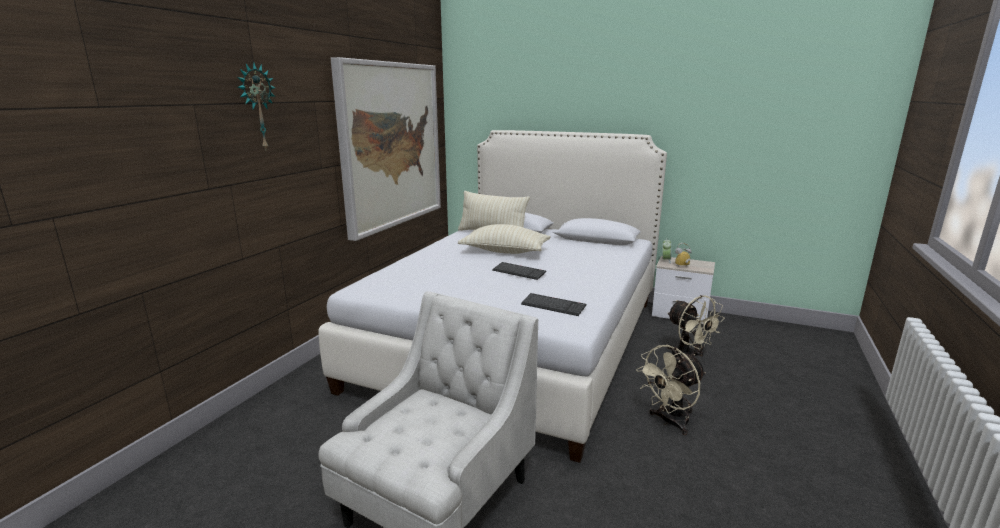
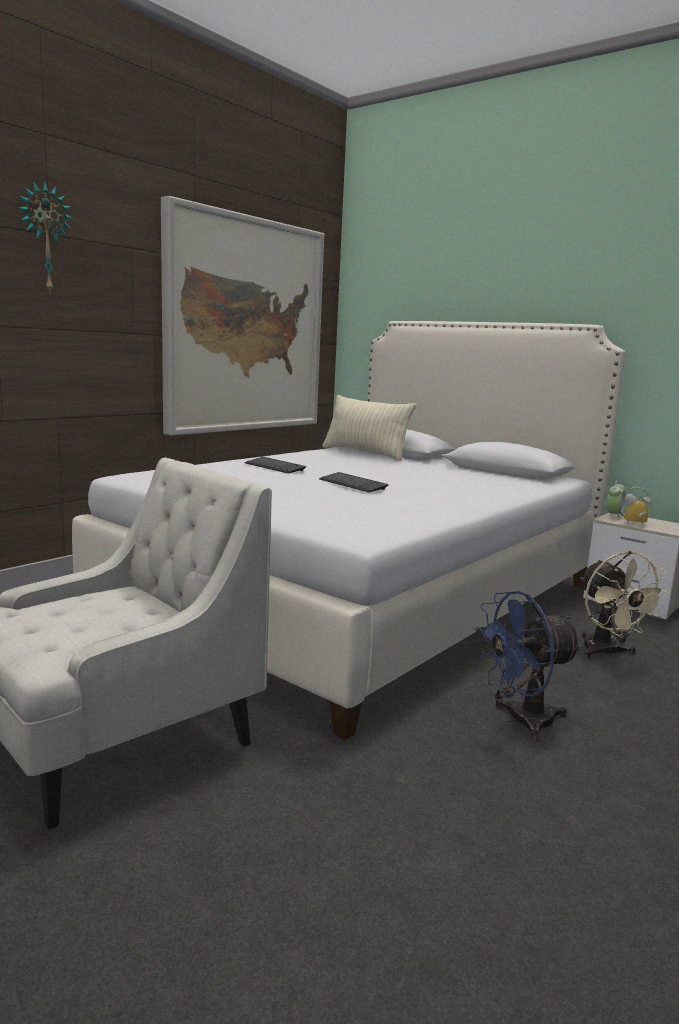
camera: 15 degrees right, 5 degrees down
beige pillow [458,224,551,254] -> none
keyboard [521,293,586,316] -> keyboard moved to [245,457,306,473]
beige fan [636,345,706,435] -> blue fan [474,591,583,741]

